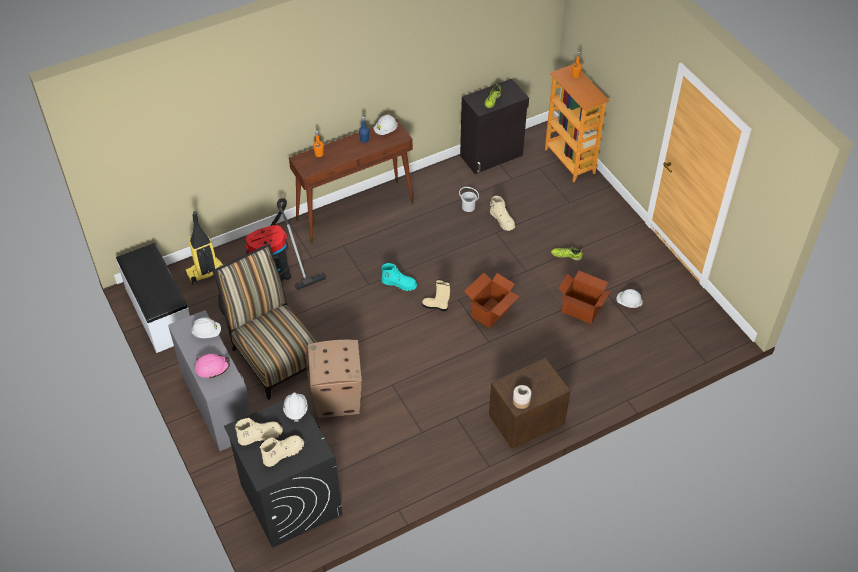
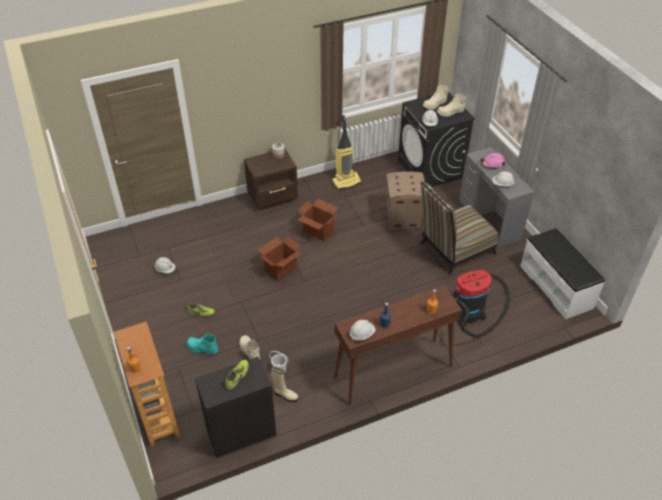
camera: 175 degrees left, 5 degrees down
vacuum cleaner [185,211,223,284] -> vacuum cleaner moved to [332,115,362,190]
chair [212,243,317,400] -> chair turned 90 degrees clockwise [420,182,498,275]
turquoise boot [382,263,417,291] -> turquoise boot moved to [187,333,218,354]
beige boot [422,280,450,311] -> beige boot moved to [271,367,298,402]
cardboard box [558,271,611,324] -> cardboard box moved to [298,198,338,241]

